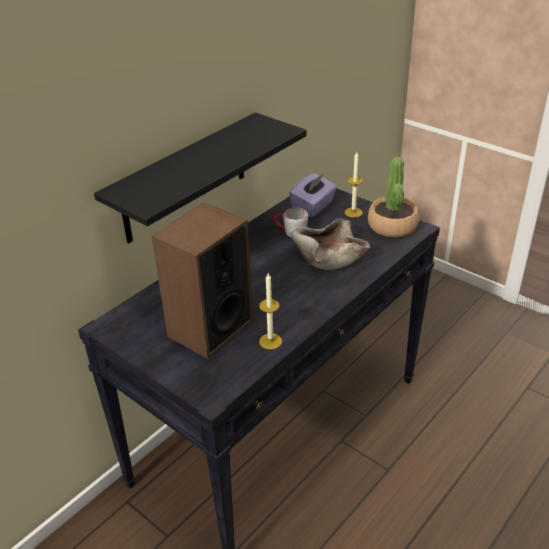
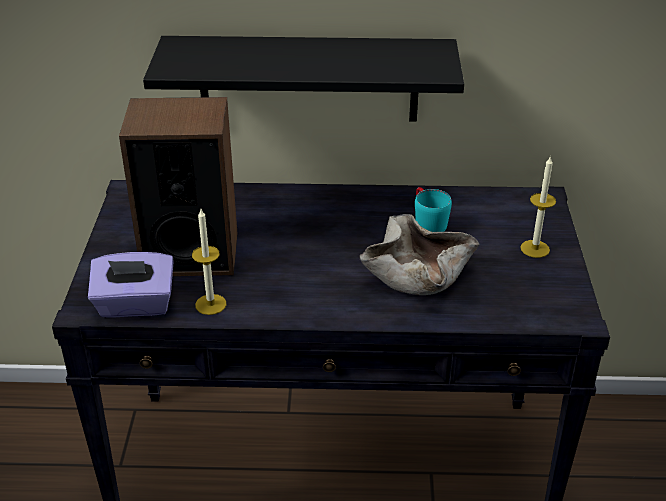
camera: 50 degrees right, 0 degrees up
grey mug [273,207,308,237] -> turquoise mug [415,187,452,232]
purple tissue box [289,173,337,217] -> purple tissue box moved to [88,252,174,318]
potted plant [368,157,419,237] -> none

